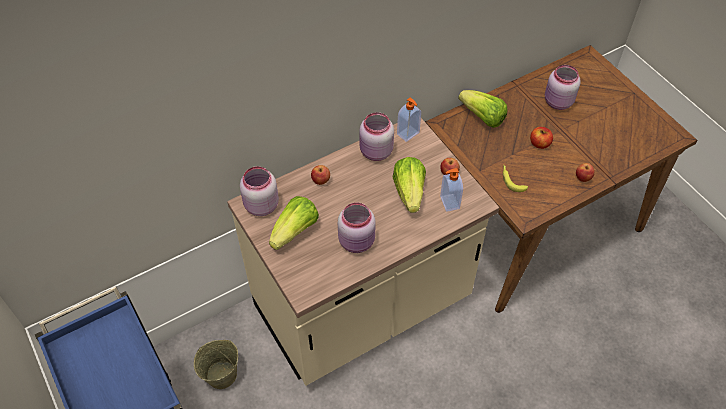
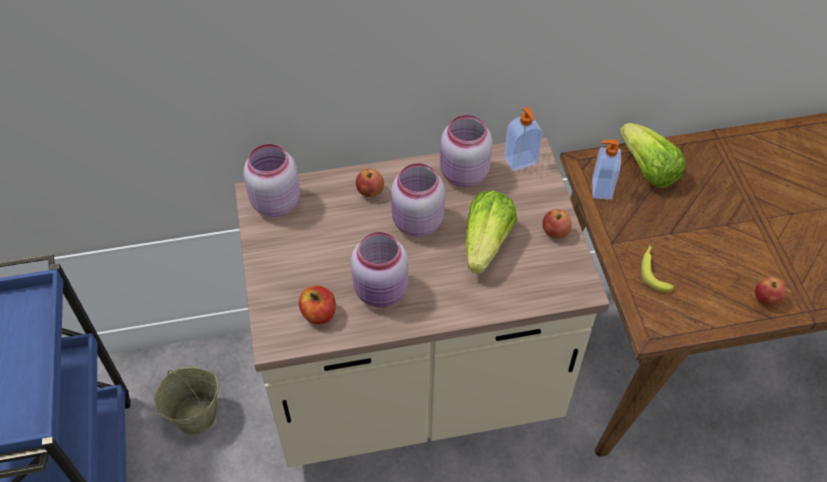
camera: 20 degrees right, 0 degrees up
lettuce [269,196,319,250] -> none
soap dispenser [440,168,463,212] -> soap dispenser moved to [592,140,621,200]
apple [530,127,553,149] -> apple moved to [299,285,336,324]
pink jar [545,65,581,110] -> pink jar moved to [391,163,445,237]

